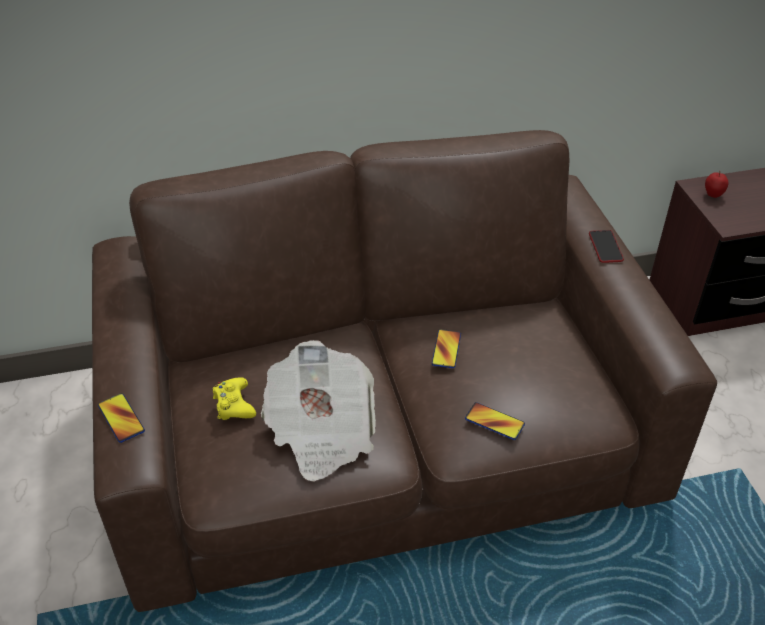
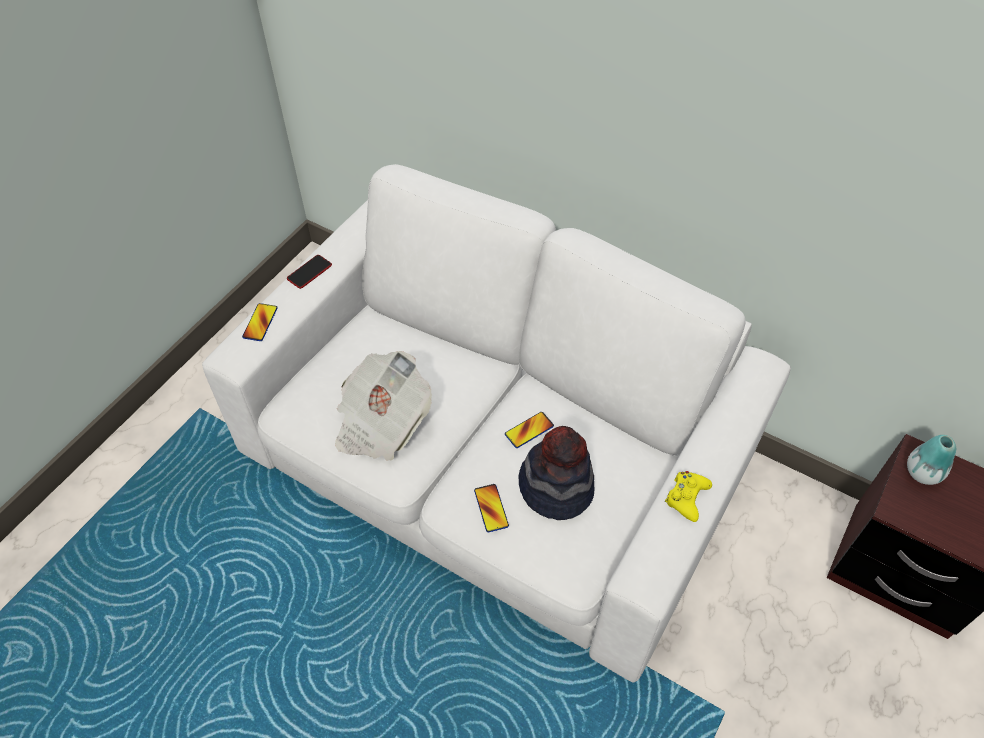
camera: 45 degrees right, 10 degrees up
brown sofa [92,130,717,612] -> white sofa [202,164,791,683]
yellow game controller [213,377,256,420] -> yellow game controller moved to [665,471,712,522]
phone [589,230,624,263] -> phone moved to [287,255,332,289]
apple [705,171,728,198] -> vase [907,435,956,485]
none -> hat [518,426,595,520]

